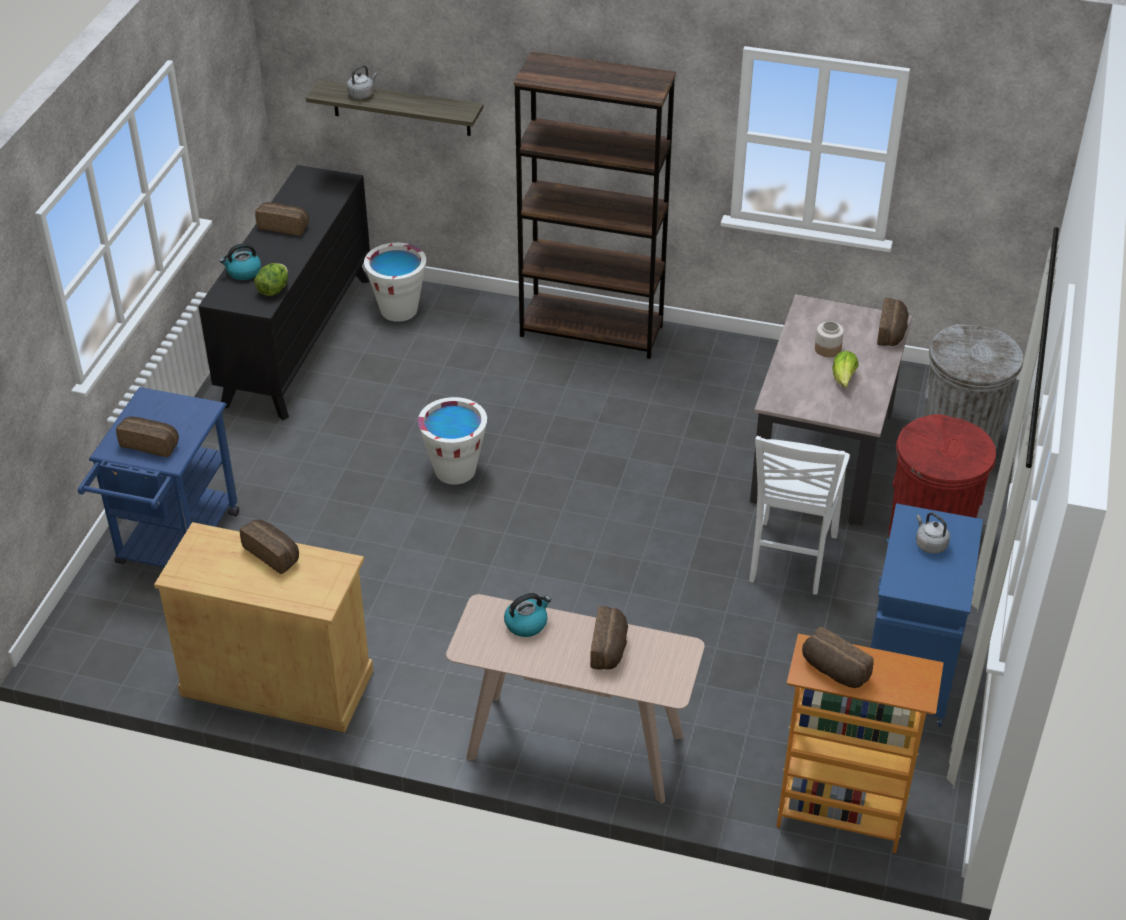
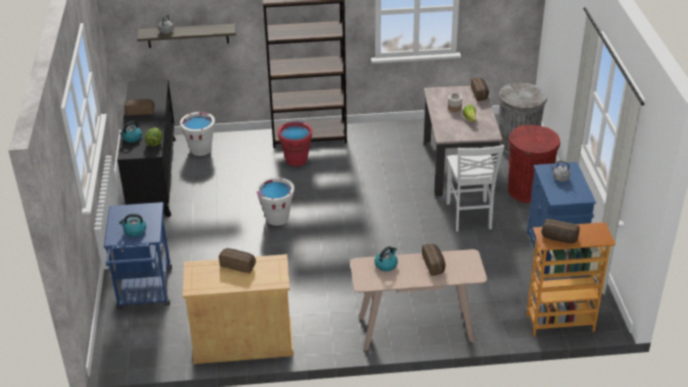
camera: 20 degrees left, 5 degrees down
bread [116,416,179,457] -> kettle [119,214,146,237]
none -> red bucket [277,122,313,166]

